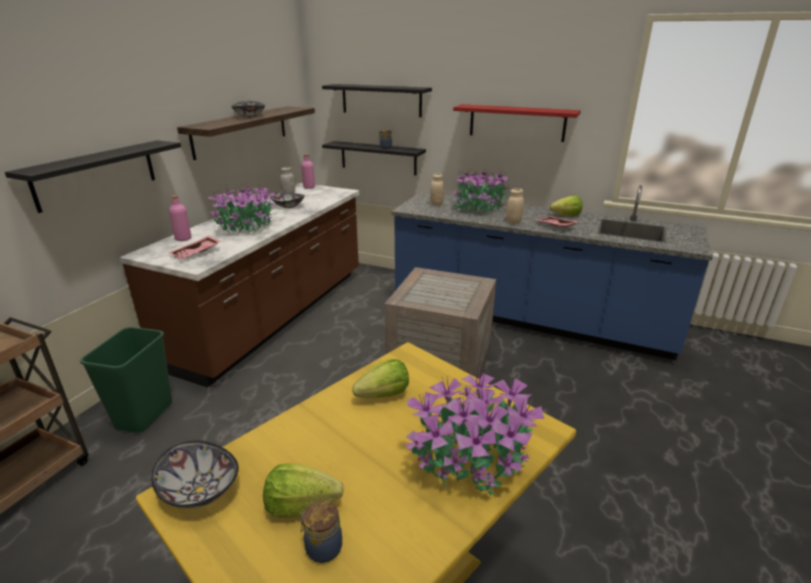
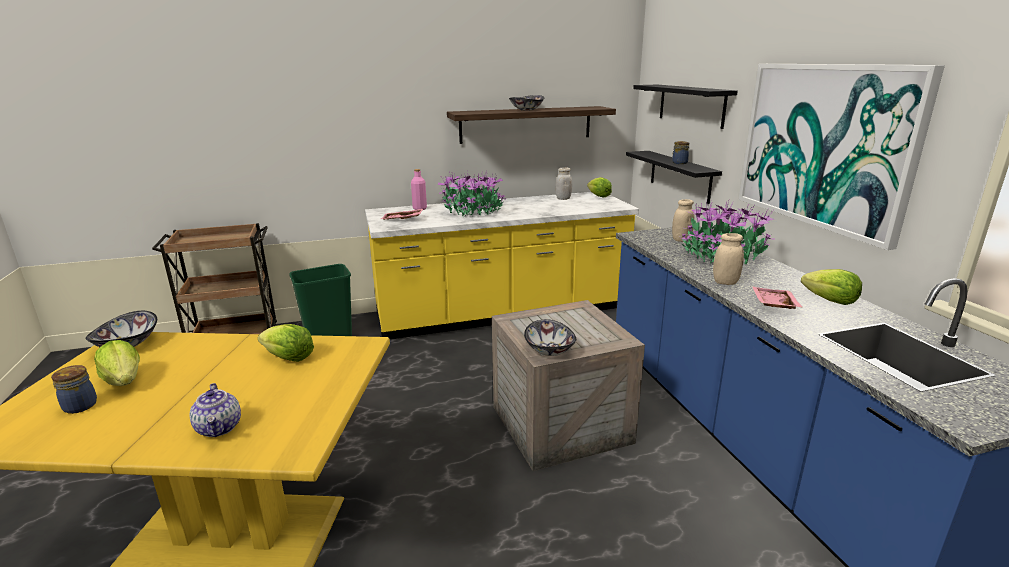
camera: 50 degrees right, 5 degrees down
black shelf [5,140,181,213] -> none
brown counter [120,183,360,388] -> yellow counter [365,192,639,339]
bowl [270,191,305,208] -> bowl moved to [524,319,576,356]
pink bottle [301,154,315,189] -> lettuce [587,177,612,197]
potted plant [405,370,544,495] -> teapot [190,383,241,437]
red shelf [453,104,581,142] -> picture [739,64,945,250]

